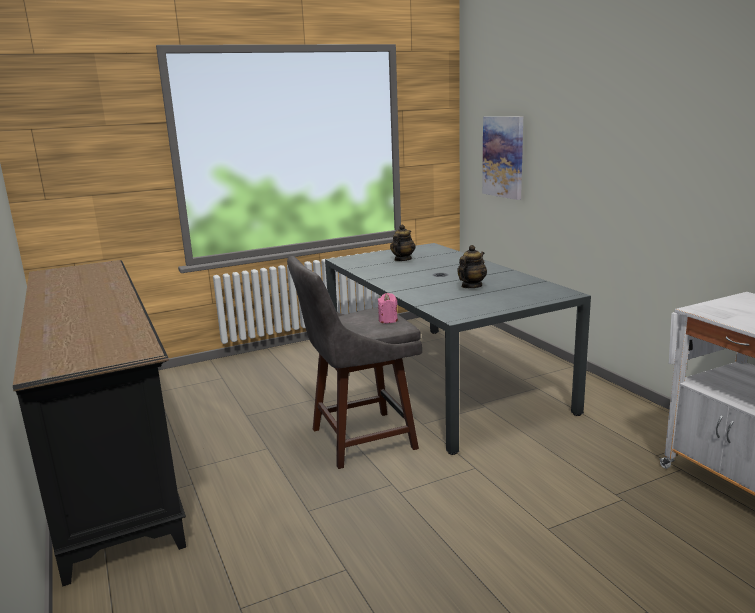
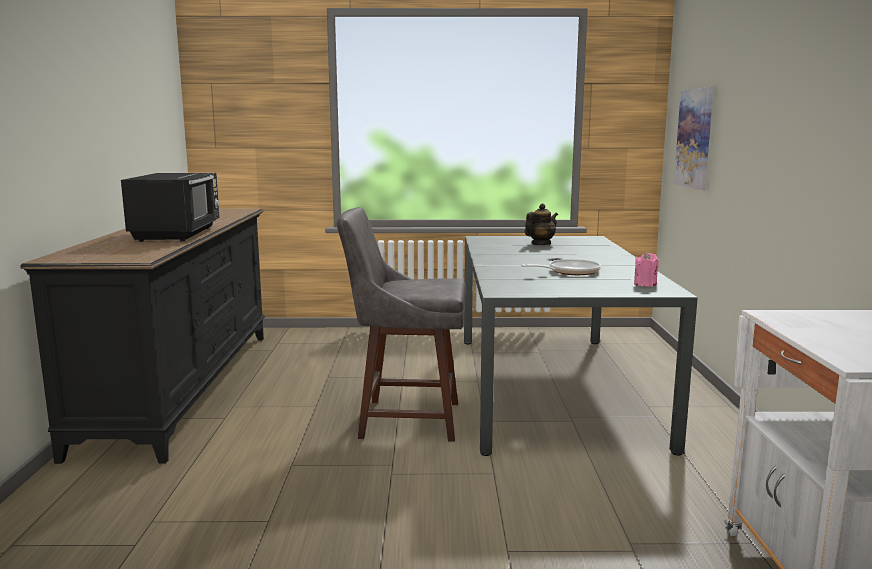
camera: 25 degrees right, 5 degrees down
pink candle [377,293,398,323] -> pink candle moved to [634,252,659,286]
teapot [457,245,487,288] -> frying pan [521,259,601,275]
none -> black microwave [121,173,219,242]

